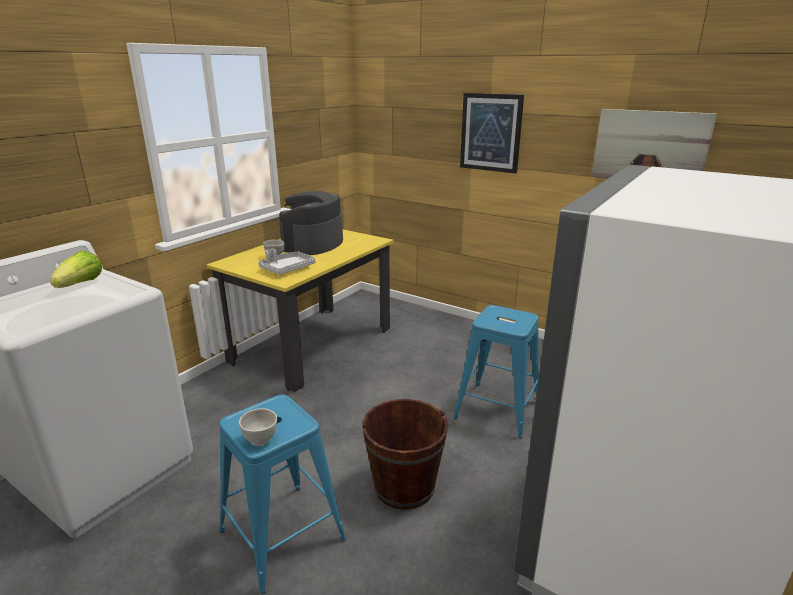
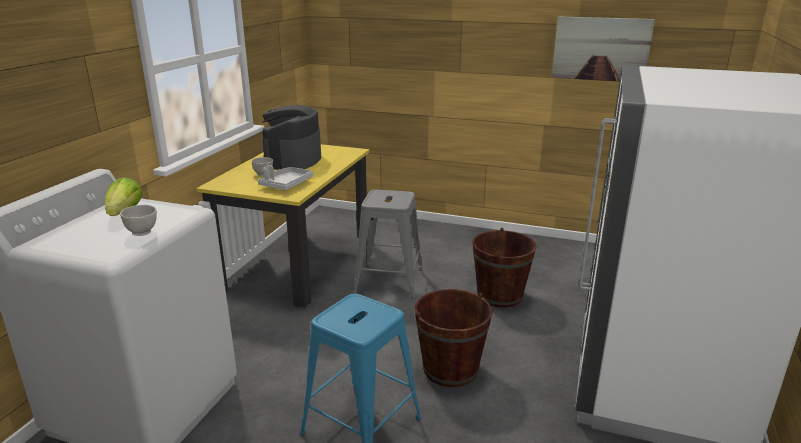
camera: 15 degrees left, 0 degrees up
white bowl [239,408,277,446] -> white bowl moved to [120,205,157,236]
blue stool [454,305,539,439] -> brown bucket [472,228,537,308]
picture [460,93,524,173] -> none
none -> grey stool [353,190,423,299]

